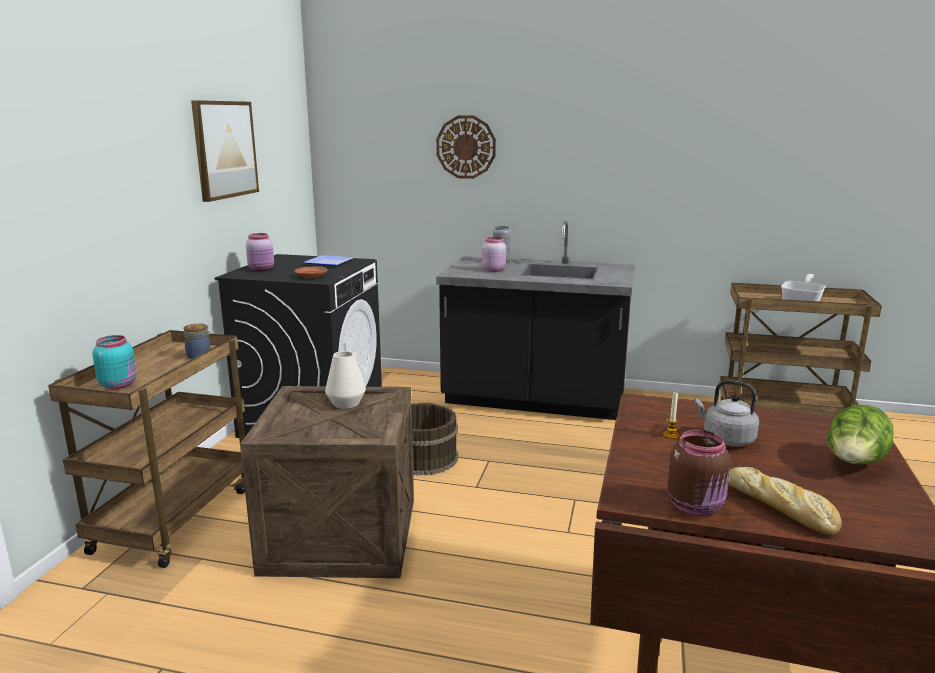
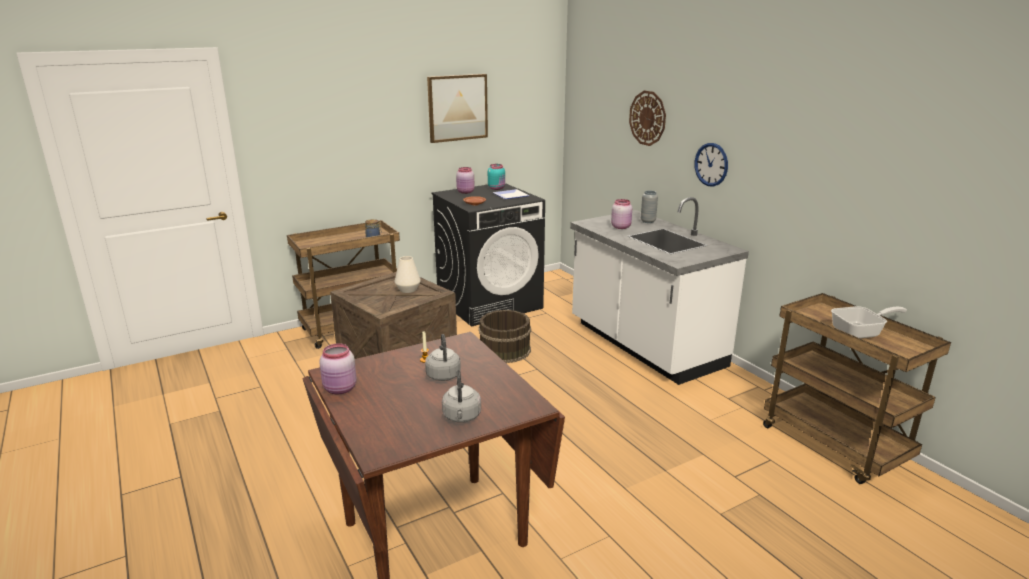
camera: 45 degrees right, 5 degrees up
turquoise jar [92,335,136,389] -> turquoise jar moved to [488,164,505,190]
black counter [436,221,635,420] -> white counter [570,197,749,385]
brown jar [668,430,731,516] -> pink jar [320,343,357,394]
bread [728,467,842,536] -> none
lettuce [827,405,894,465] -> grey kettle [442,370,481,423]
none -> wall clock [695,143,728,187]

